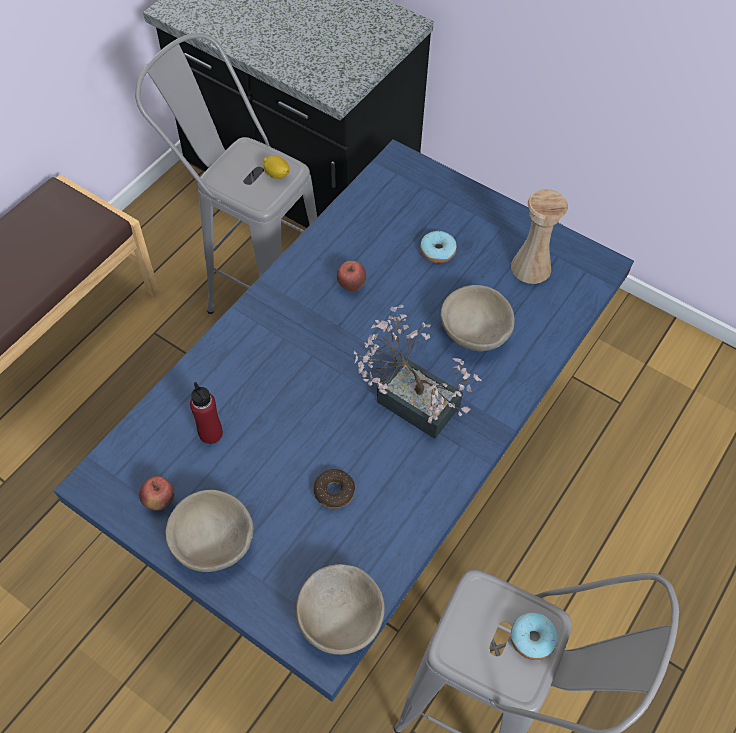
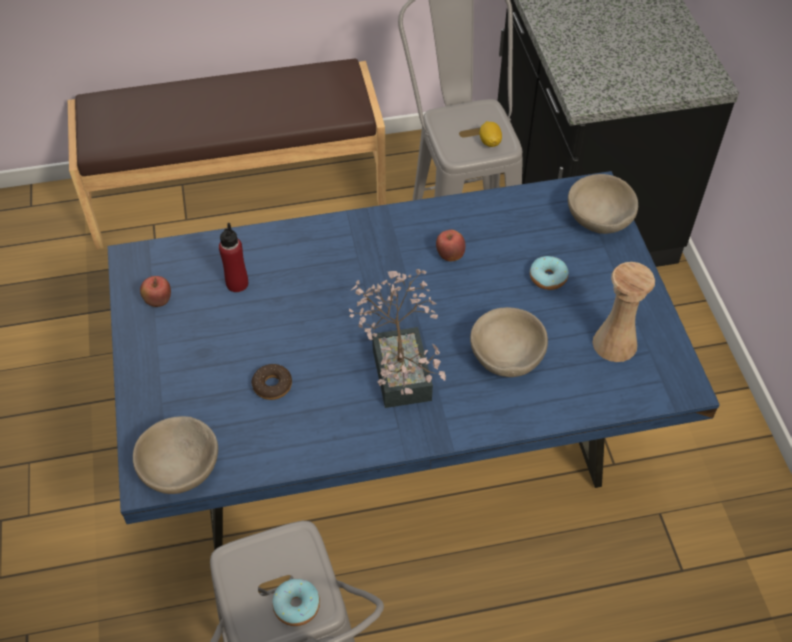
camera: 45 degrees right, 5 degrees down
beige bowl [166,490,253,572] -> beige bowl moved to [568,174,638,234]

